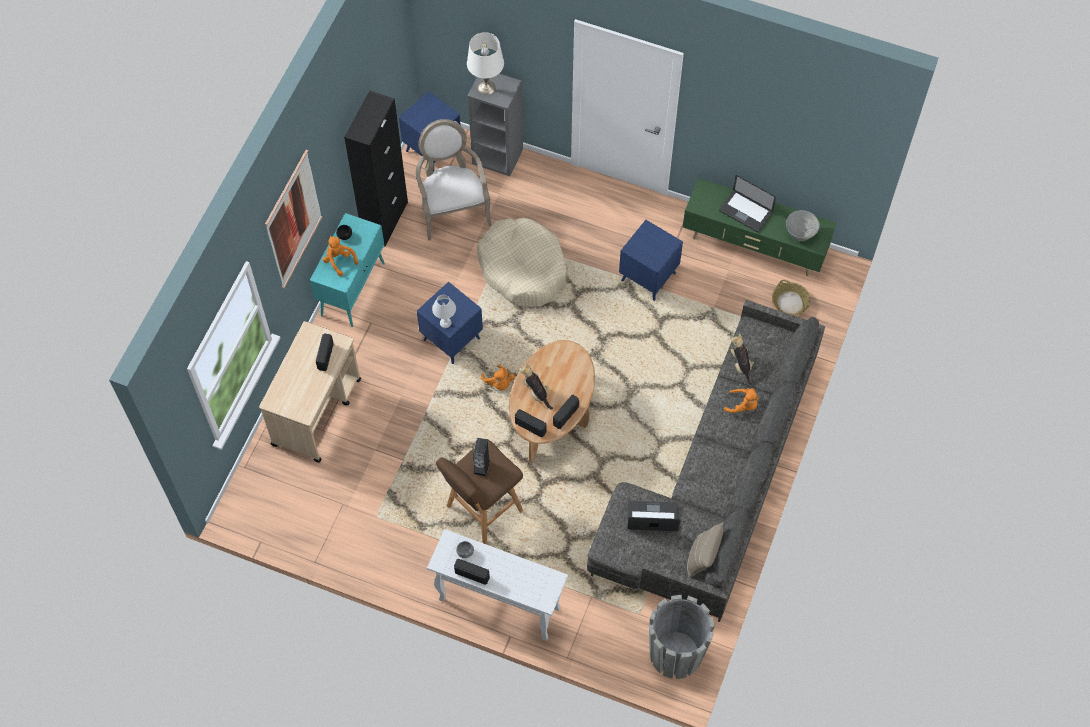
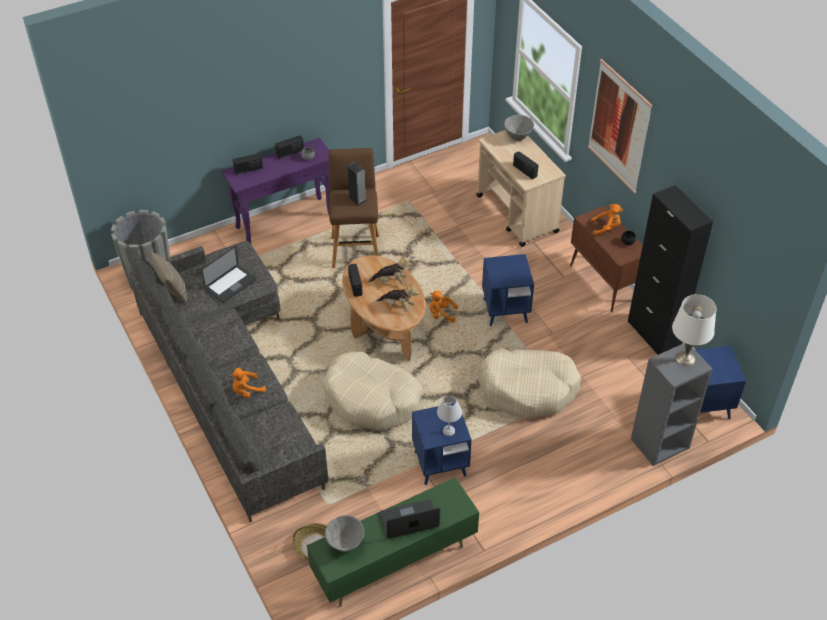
camera: 130 degrees right, 15 degrees down
turquoise cabinet [310,213,385,327] -> brown cabinet [570,206,643,312]
armchair [416,119,491,241] -> none
white console table [427,529,568,641] -> purple console table [222,138,330,244]
white table lamp [432,295,456,328] -> white table lamp moved to [437,396,462,436]
radio [515,409,547,438] -> radio moved to [233,153,263,175]
plush toy [731,333,754,385] -> plush toy moved to [377,282,419,312]
none -> beige dog bed [322,352,423,431]
none -> grey bowl [504,115,534,141]

